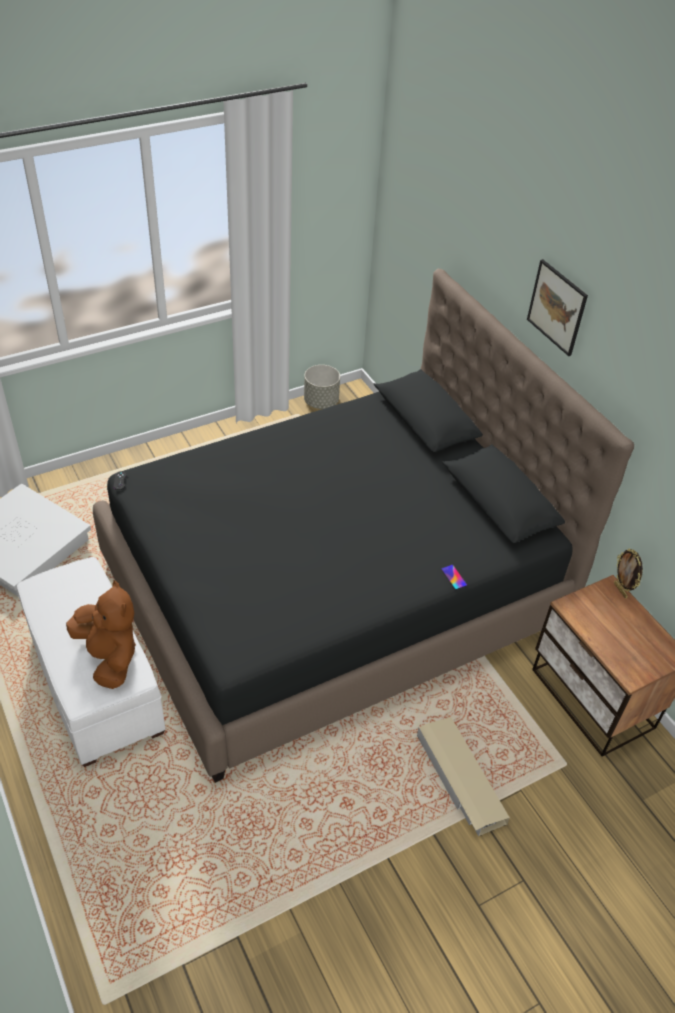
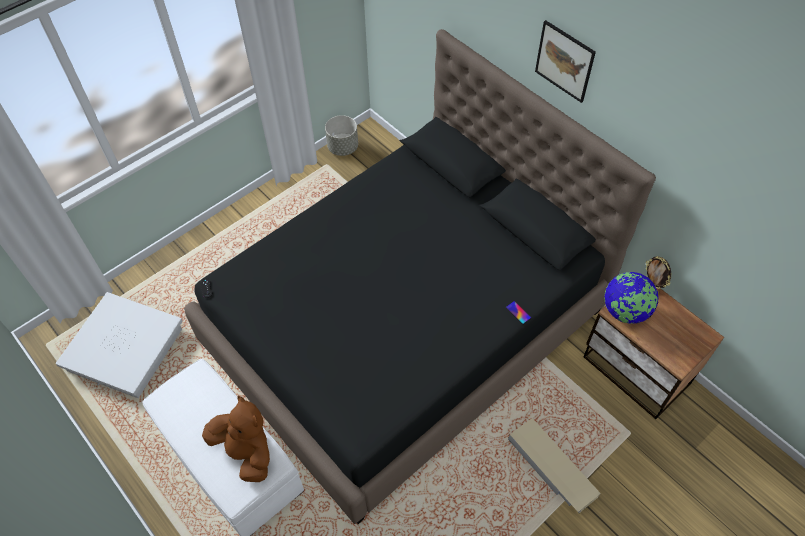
camera: 10 degrees left, 10 degrees up
none -> globe [604,272,659,324]

